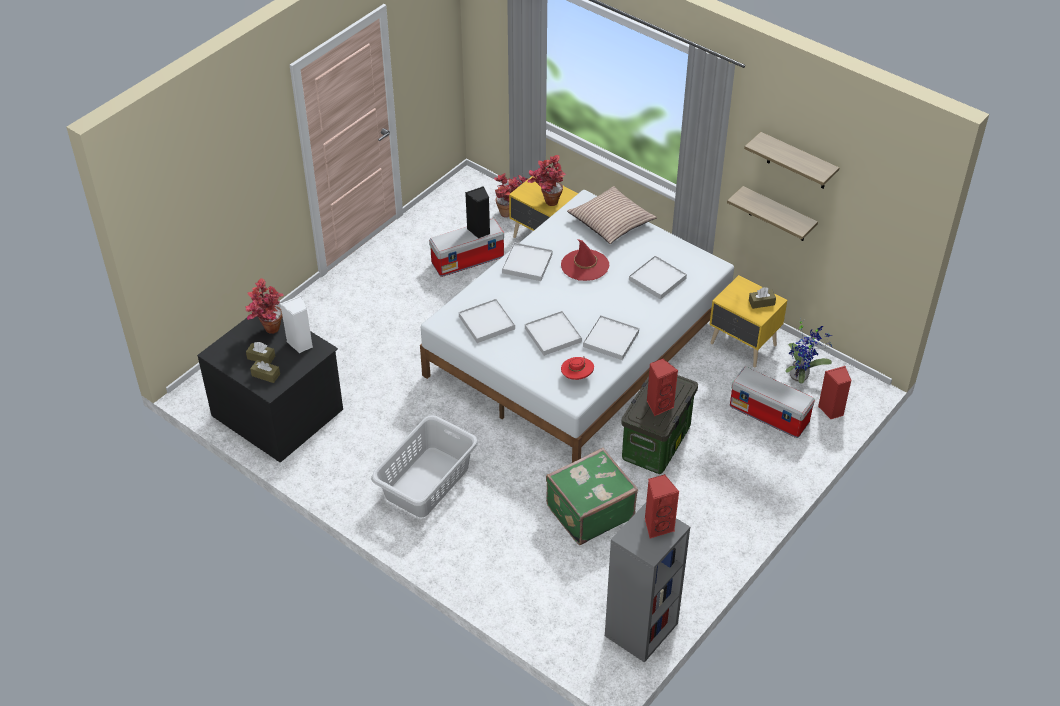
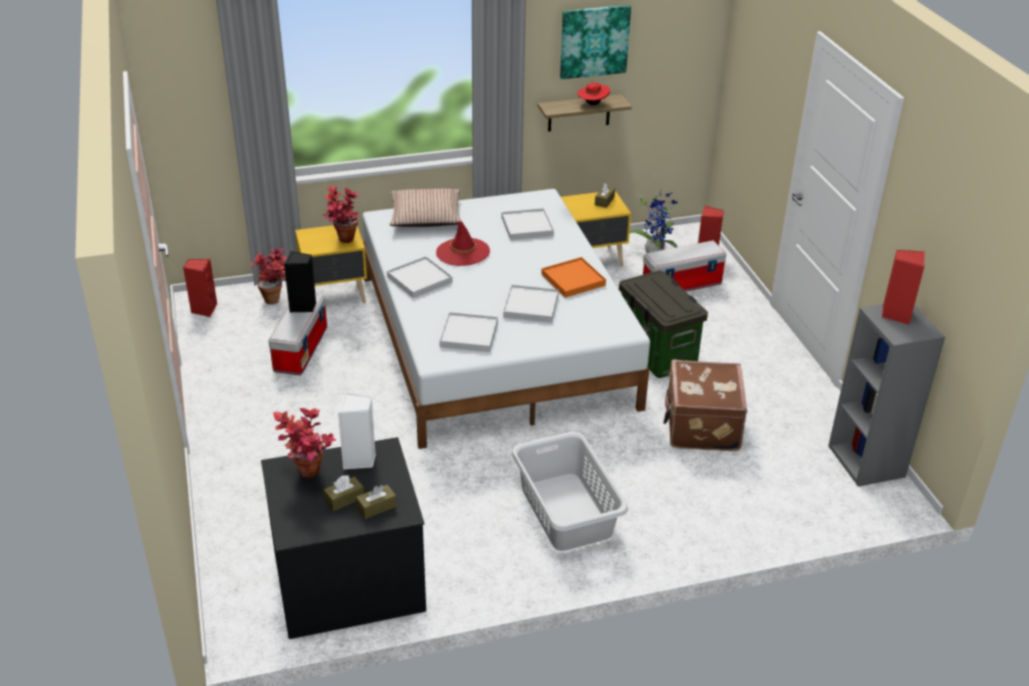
camera: 55 degrees left, 10 degrees down
green suitcase [546,448,638,545] -> brown suitcase [663,360,747,451]
red hat [561,357,594,380] -> red hat moved to [578,80,610,105]
white tray [583,315,639,360] -> orange tray [541,257,606,298]
red speaker [647,358,678,416] -> red speaker moved to [183,259,217,317]
shelf [744,132,839,189] -> picture [560,5,631,79]

